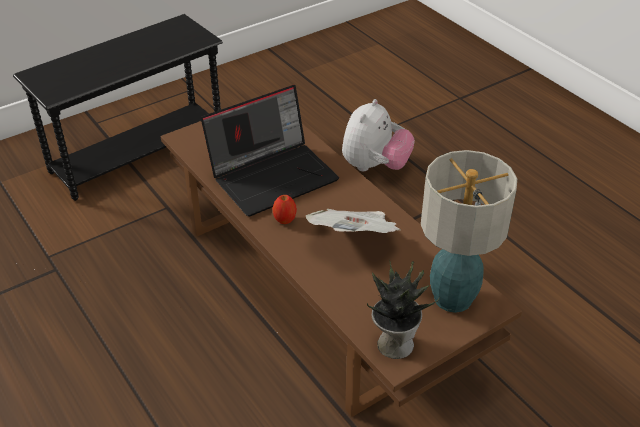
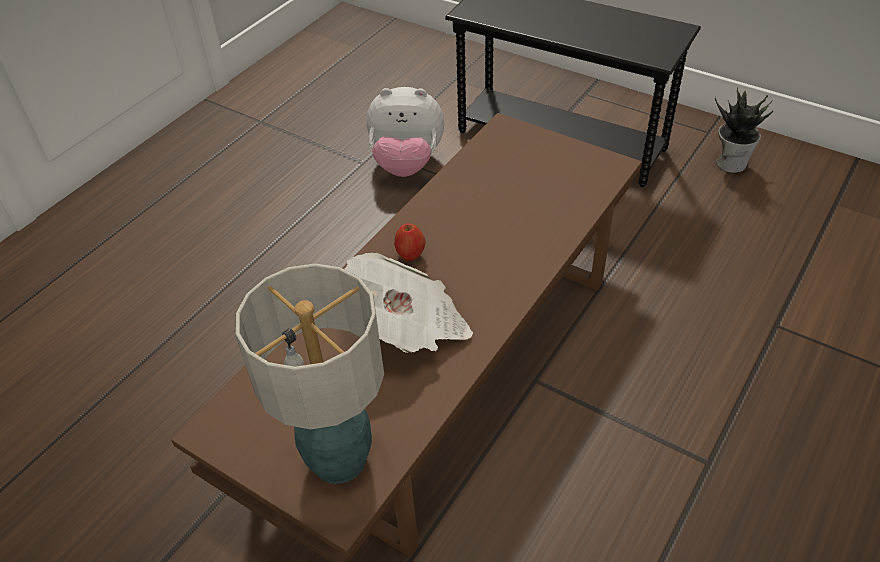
camera: 70 degrees right, 5 degrees up
laptop [201,85,339,217] -> none
plush toy [342,99,415,171] -> plush toy moved to [367,87,444,177]
potted plant [367,259,440,359] -> potted plant moved to [715,87,773,173]

